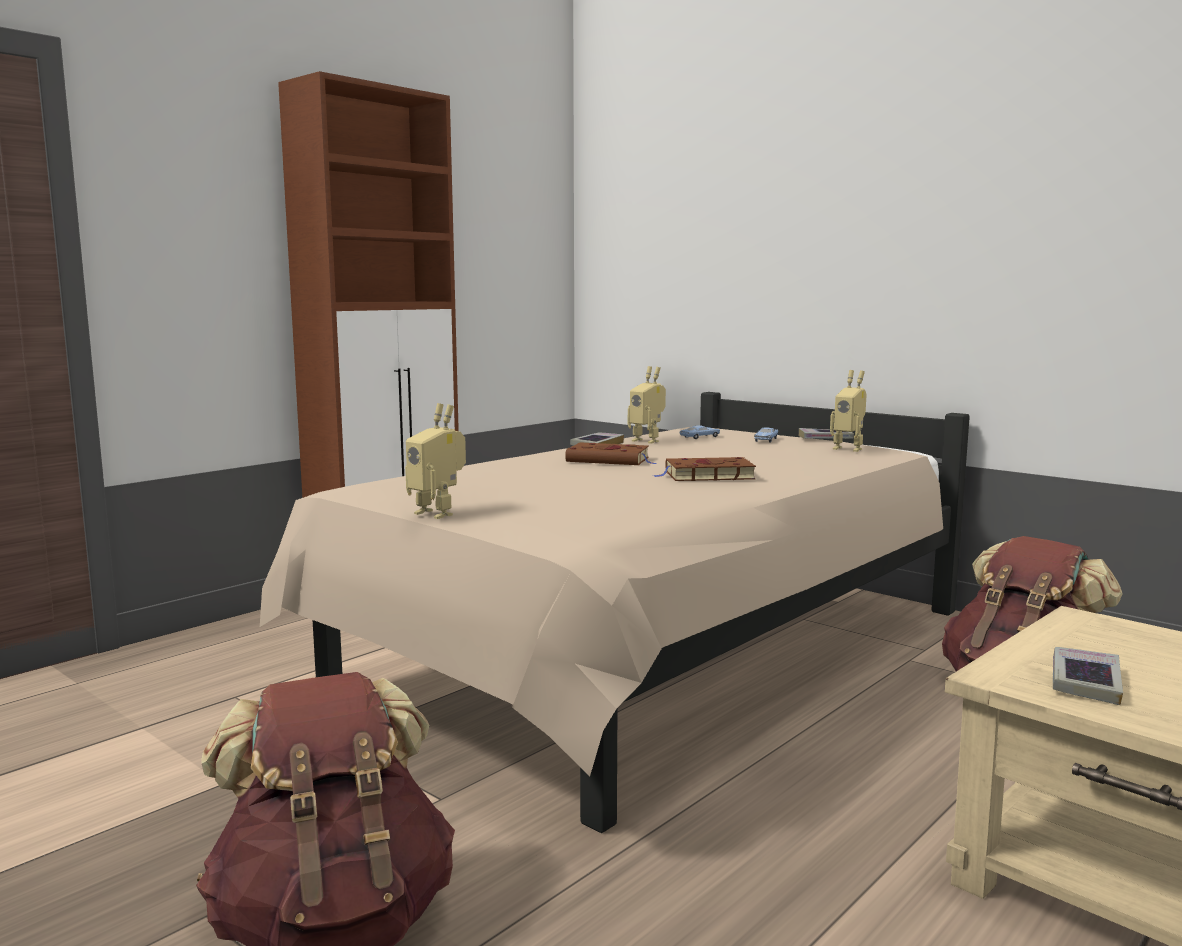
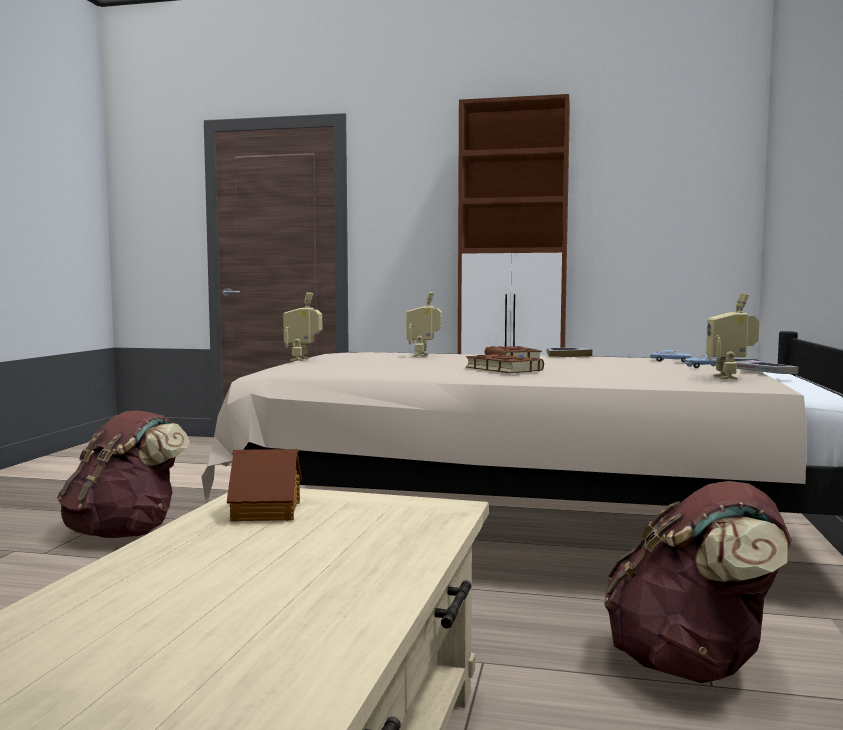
camera: 60 degrees right, 5 degrees down
toy robot [628,366,666,444] -> toy robot moved to [406,292,442,357]
book [1053,647,1123,705] -> toy house [227,449,302,521]

